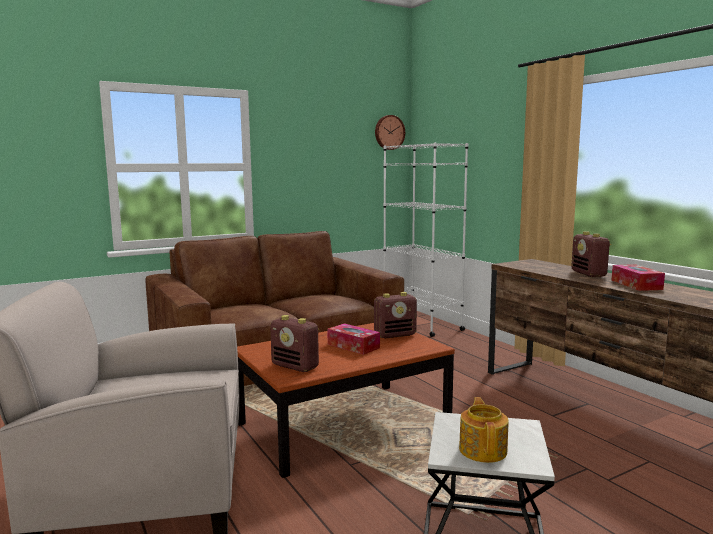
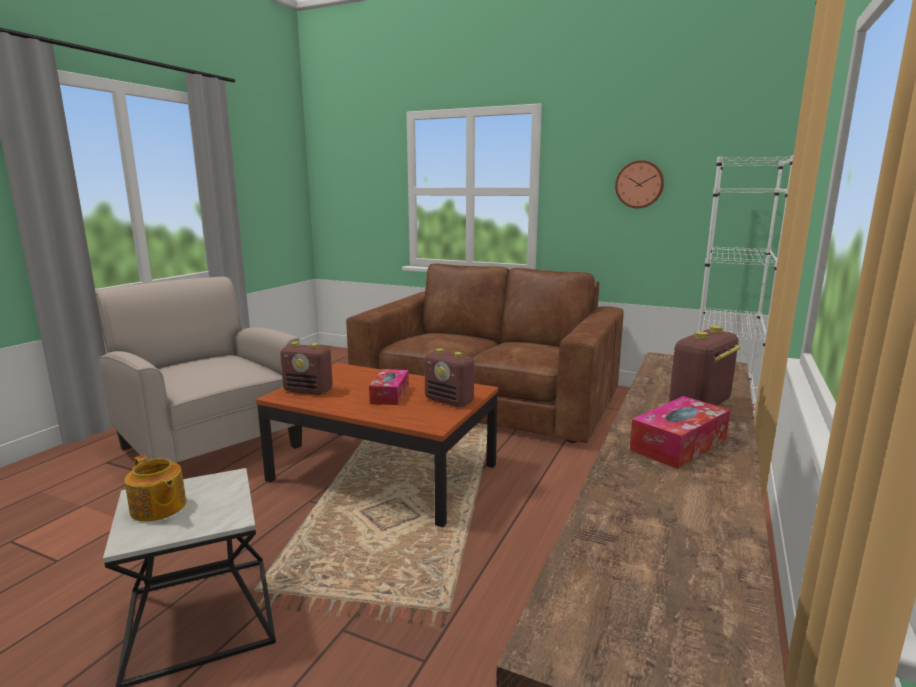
camera: 55 degrees right, 5 degrees up
radio [270,315,319,372] -> radio turned 75 degrees counterclockwise [280,342,333,395]
wall clock [375,115,405,150] -> wall clock moved to [615,160,664,208]
teapot [459,397,509,463] -> teapot turned 75 degrees clockwise [124,455,186,522]

